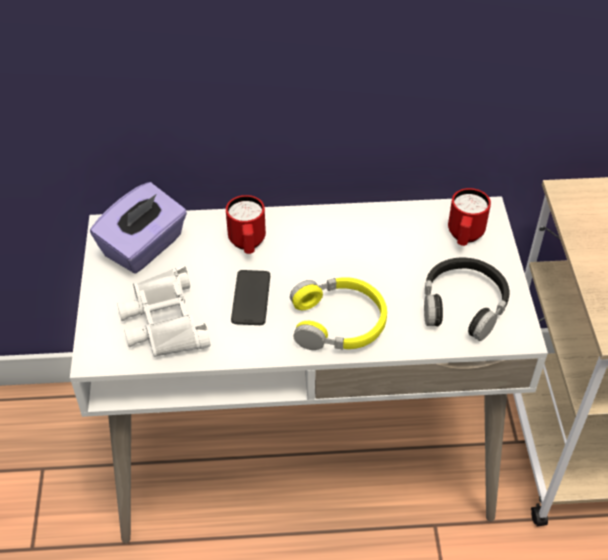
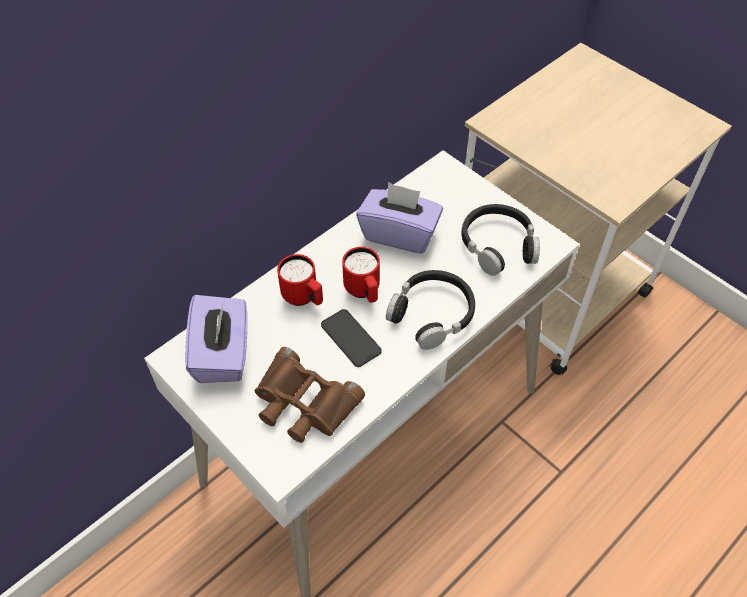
camera: 40 degrees left, 5 degrees up
white binoculars [117,266,210,357] -> brown binoculars [255,347,365,443]
yellow headphones [290,277,387,350] -> black headphones [386,270,475,350]
red mug [448,188,491,246] -> red mug moved to [342,247,380,303]
none -> purple tissue box [356,182,443,254]

